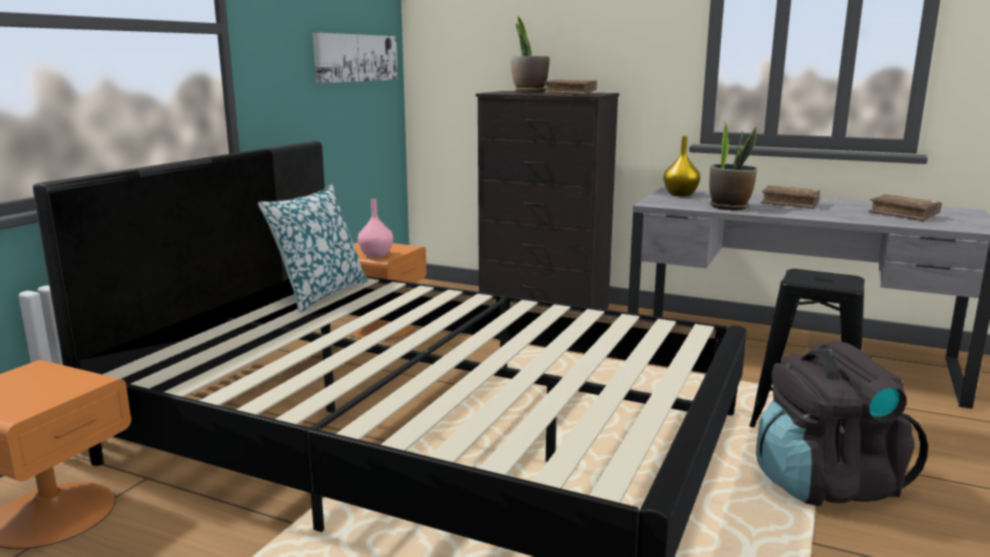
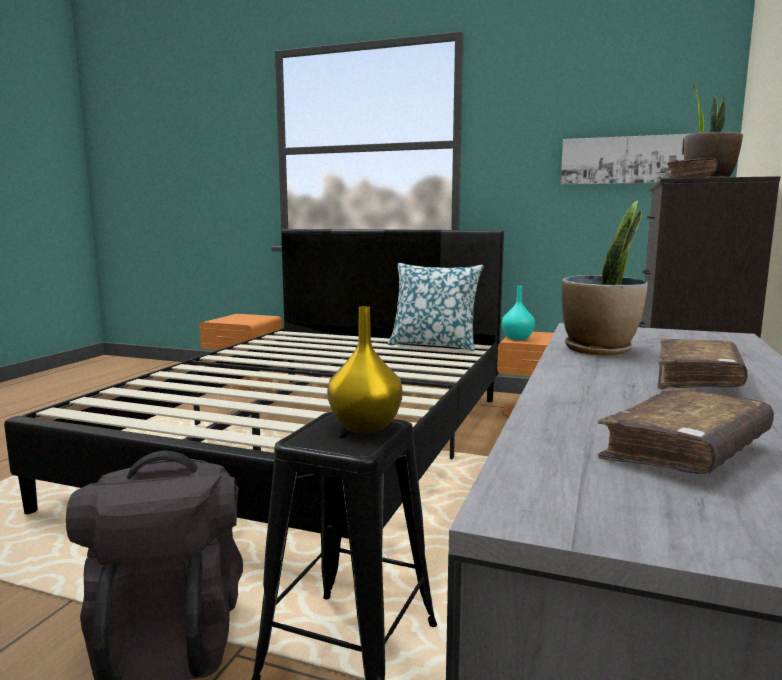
camera: 85 degrees right, 5 degrees down
pink vase [358,199,393,258] -> turquoise vase [502,286,535,340]
yellow vase [664,136,700,196] -> yellow vase moved to [327,306,402,433]

